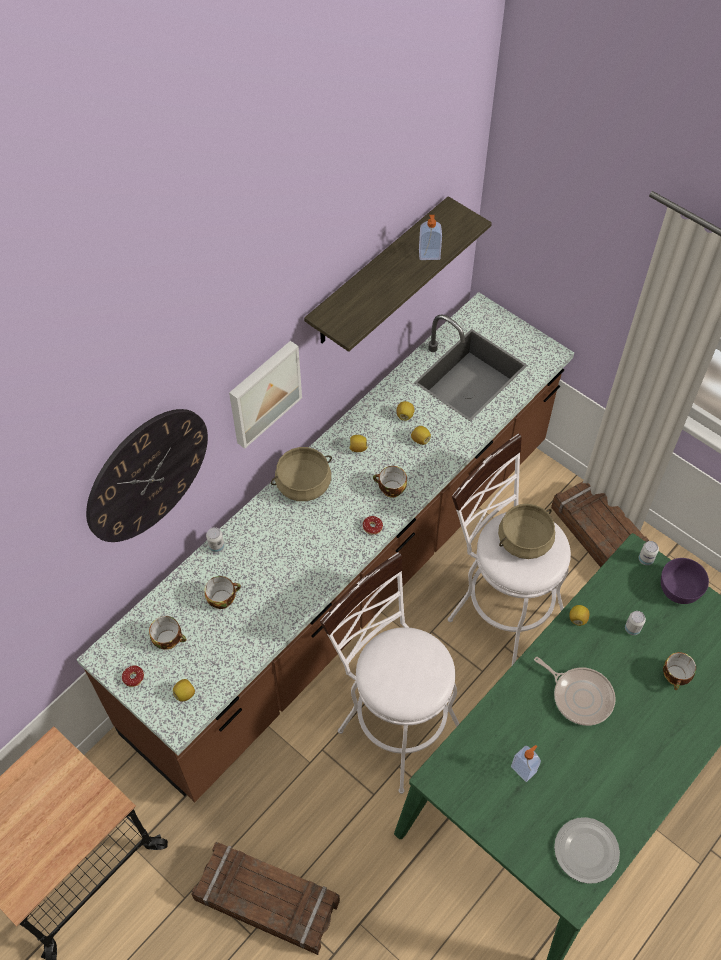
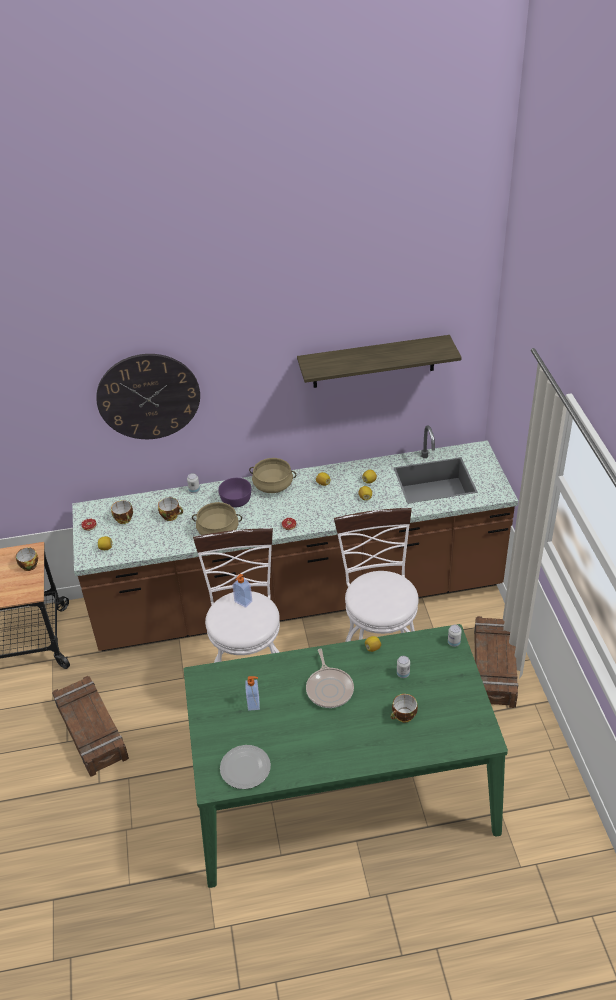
camera: 40 degrees right, 15 degrees down
picture [229,341,302,449] -> none
cup [373,466,407,498] -> cup moved to [16,547,38,571]
soap dispenser [419,215,442,260] -> soap dispenser moved to [232,574,252,608]
beige cooking pot [498,504,555,559] -> beige cooking pot moved to [192,502,242,535]
purple bowl [661,558,709,604] -> purple bowl moved to [218,478,251,508]

